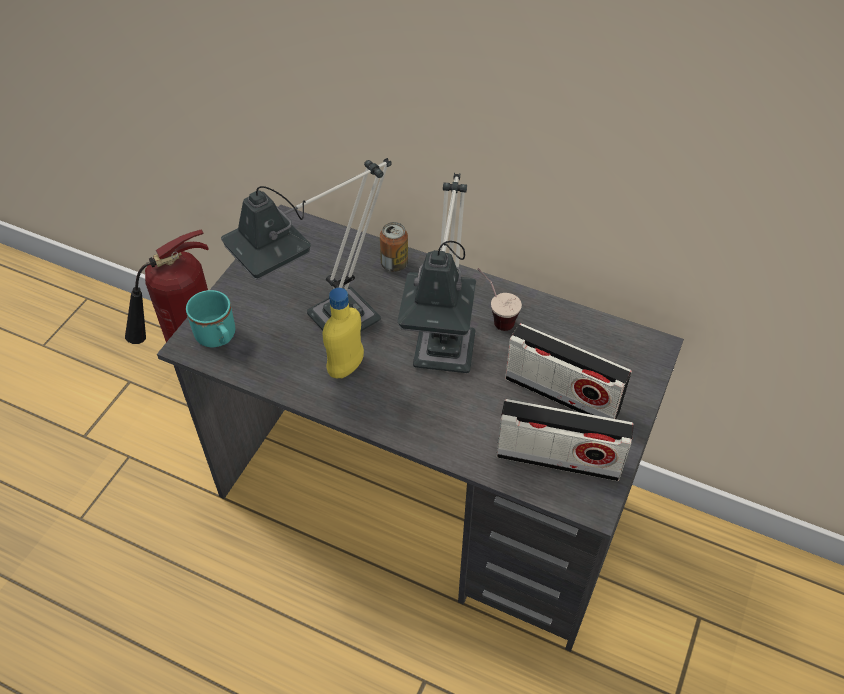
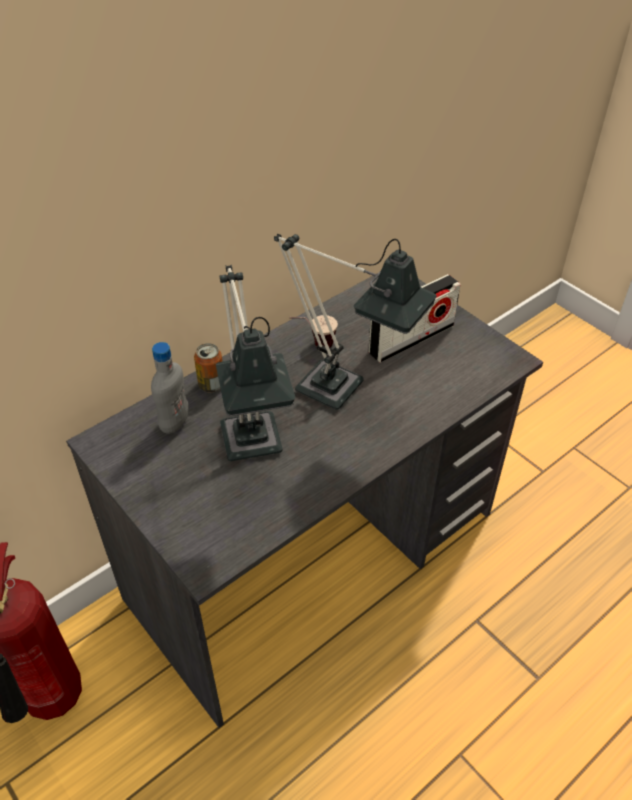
camera: 65 degrees left, 5 degrees down
turquoise mug [186,290,235,347] -> none
yellow bottle [323,288,364,378] -> none
radio [496,399,634,481] -> none
none -> grey bottle [151,342,189,434]

